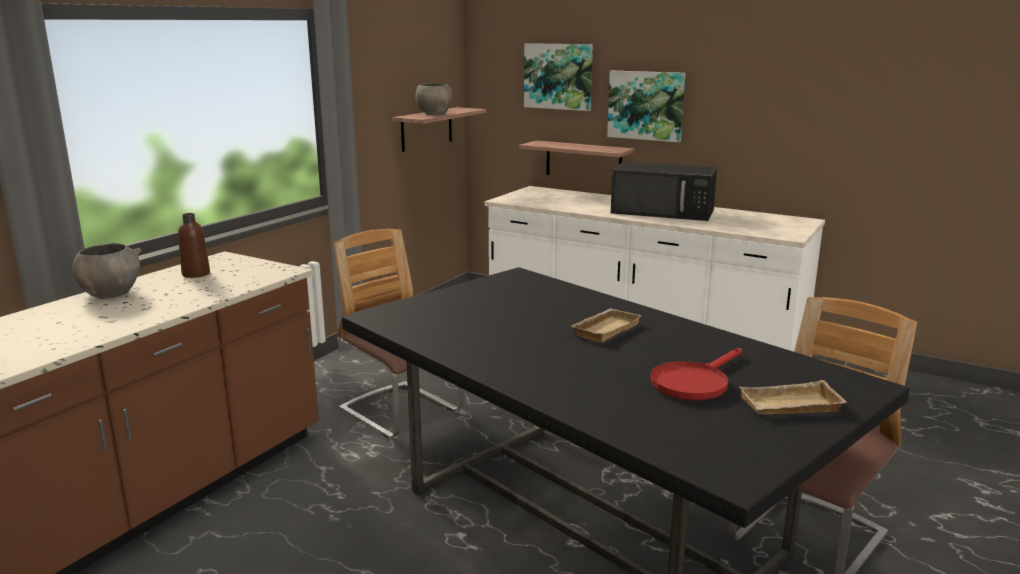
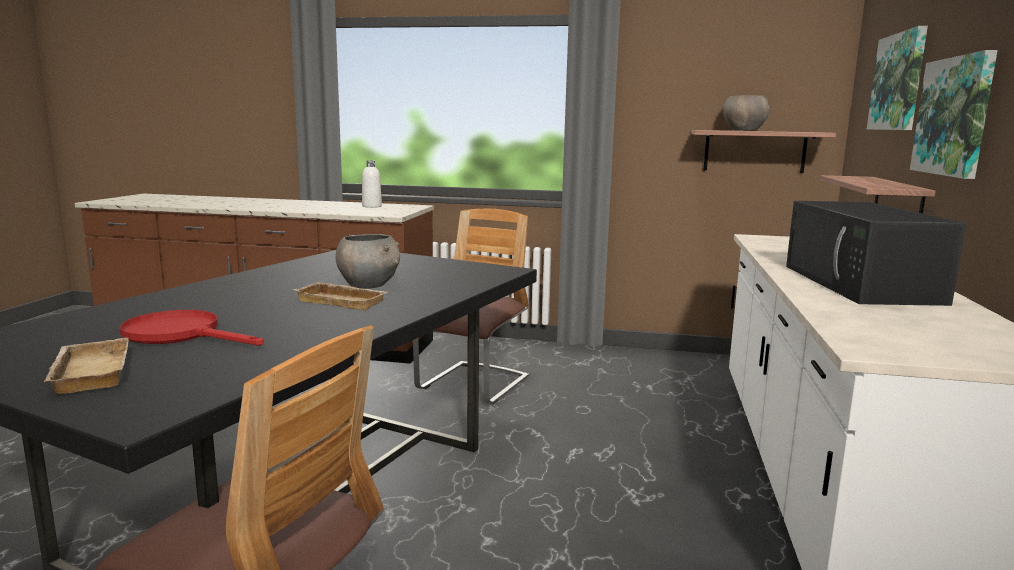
camera: 70 degrees right, 5 degrees down
grey bowl [73,243,141,298] -> grey bowl moved to [336,234,400,289]
brown bottle [178,213,210,278] -> white bottle [362,161,382,208]

